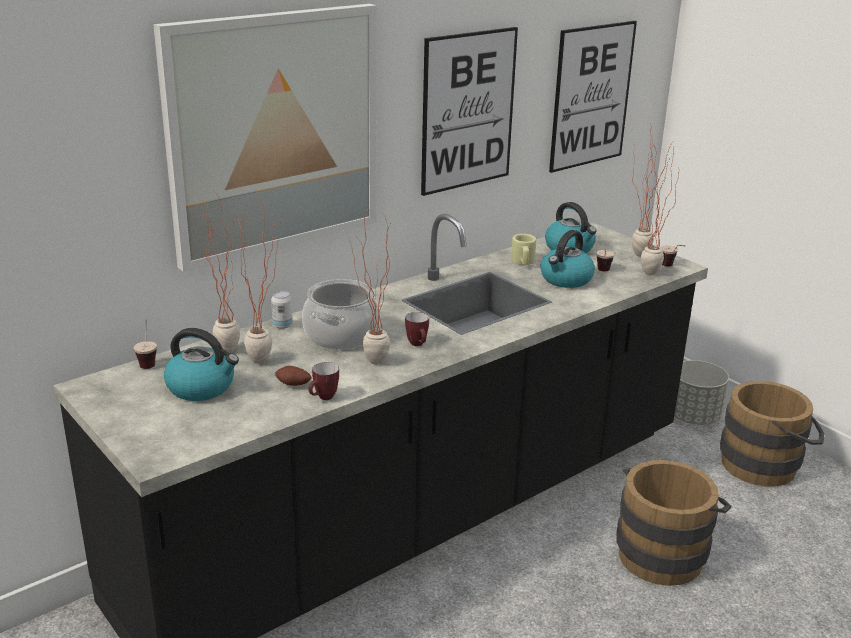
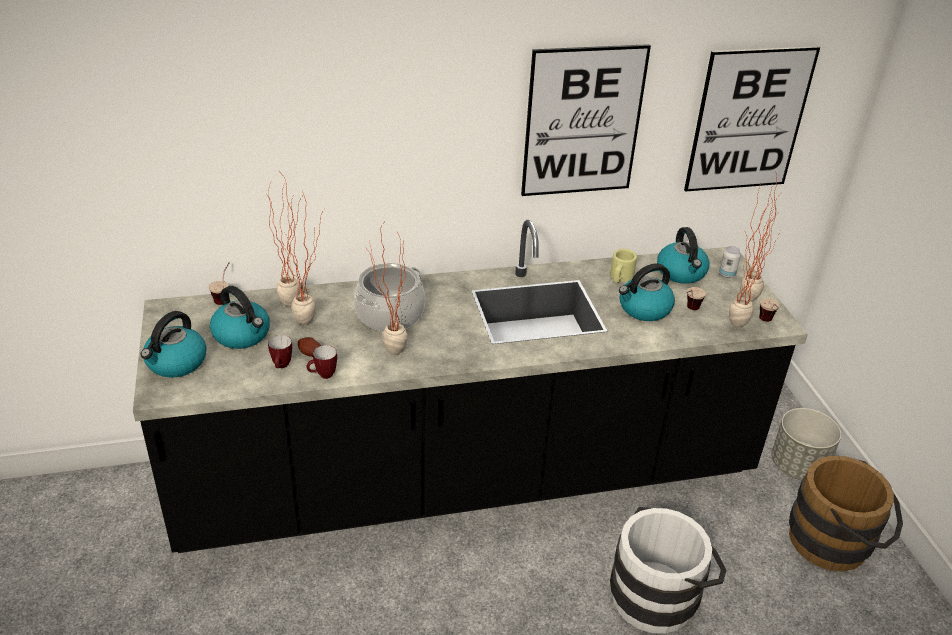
camera: 25 degrees right, 10 degrees up
picture [153,4,377,272] -> none
can [271,291,293,329] -> can moved to [719,246,741,278]
mug [405,312,429,346] -> mug moved to [268,335,292,368]
brown bucket [616,460,731,586] -> white bucket [610,507,726,634]
none -> kettle [141,311,206,378]

